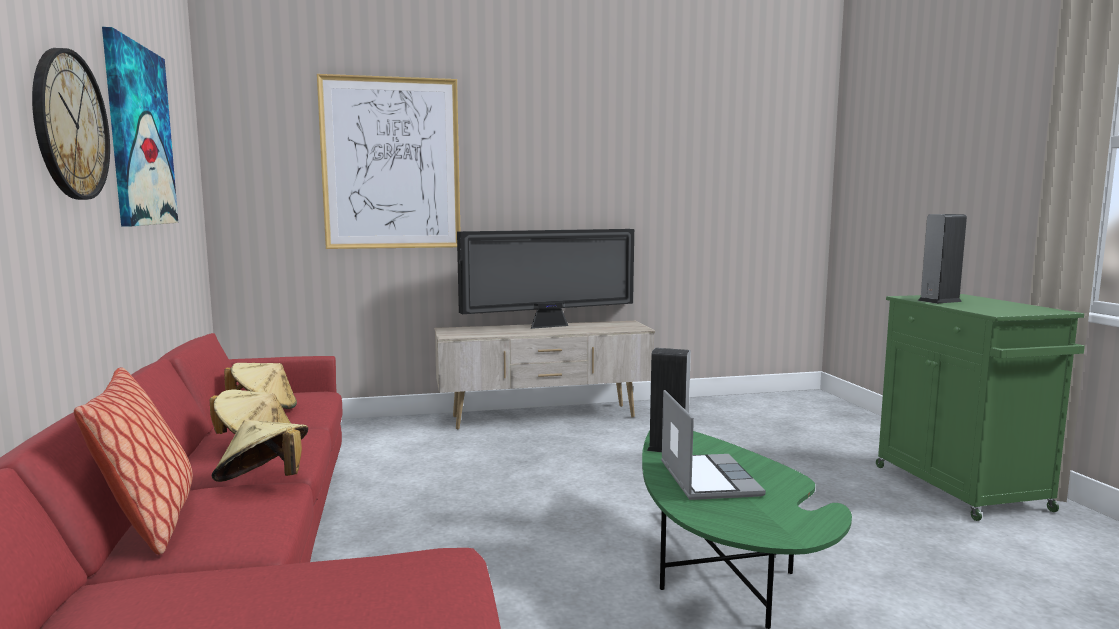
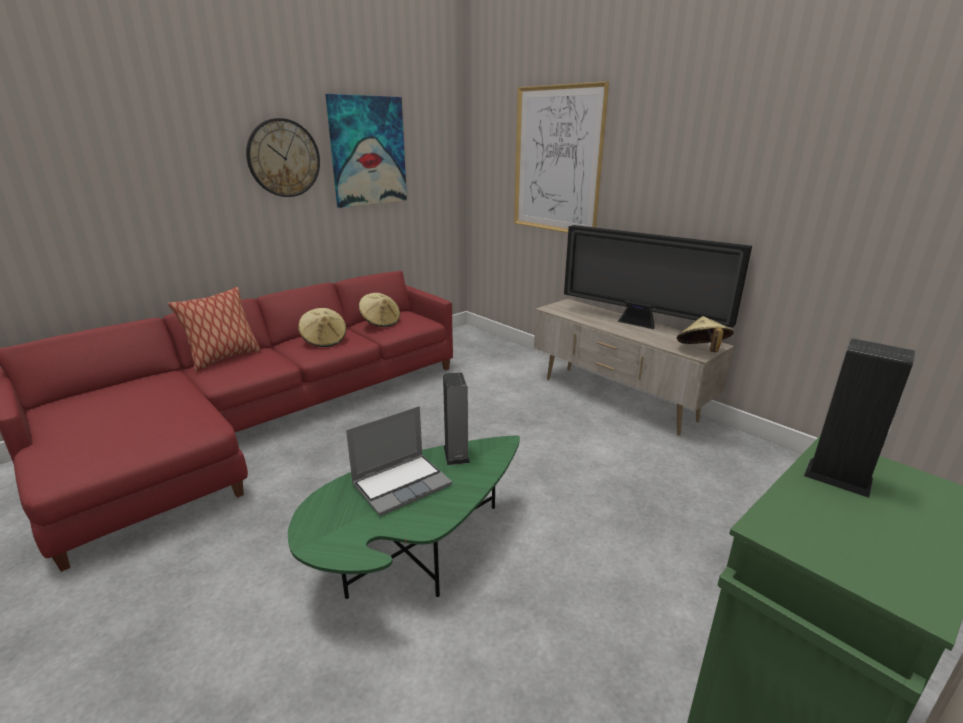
camera: 60 degrees right, 15 degrees up
beige hat [212,420,308,482] -> beige hat moved to [677,316,734,353]

